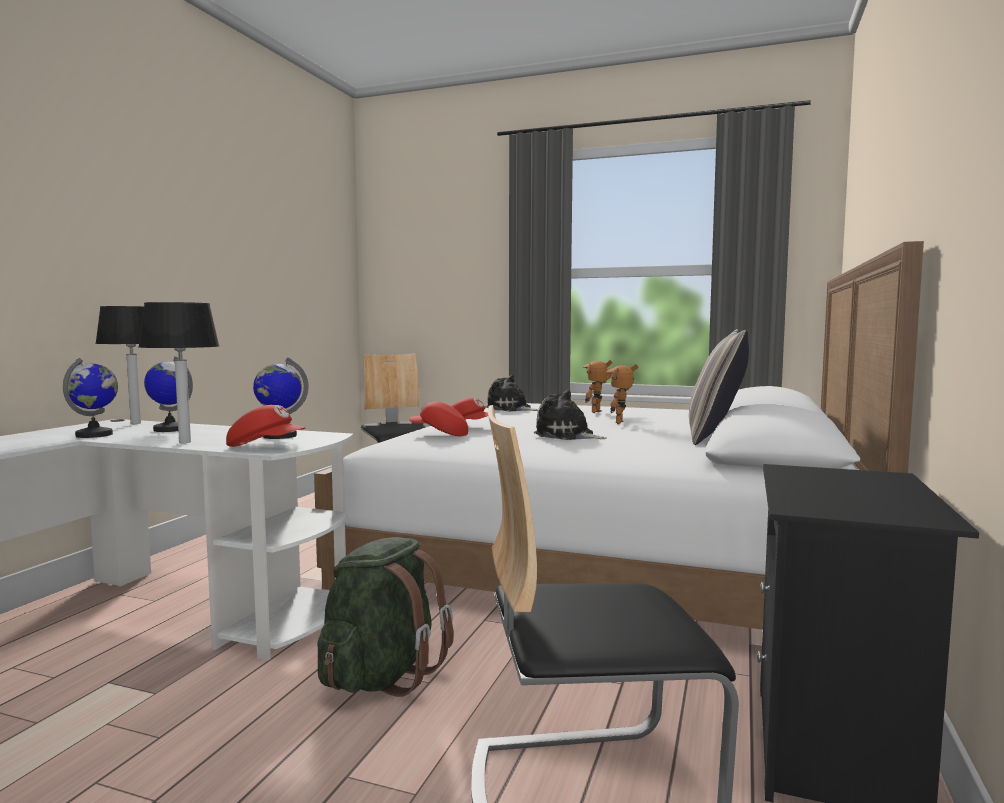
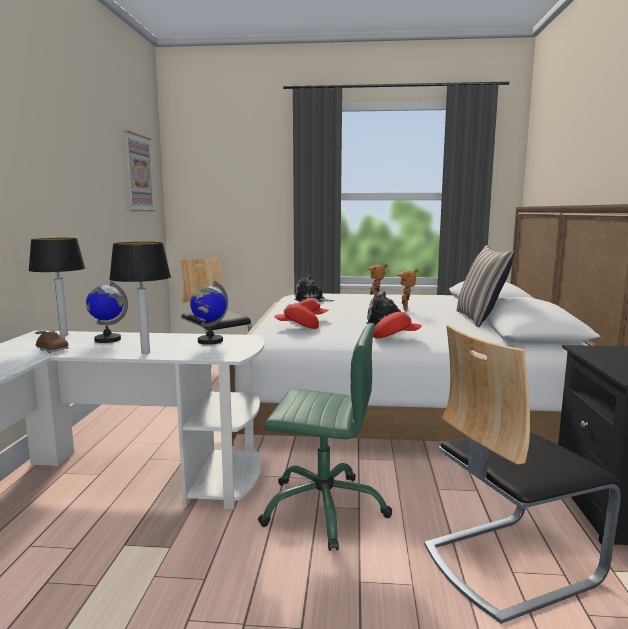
camera: 15 degrees left, 5 degrees up
globe [63,358,118,438] -> brown toy car [36,330,69,353]
red cap [226,405,306,447] -> red cap moved to [373,312,422,339]
green backpack [318,537,454,697] -> green office chair [258,323,392,551]
none -> picture [124,130,155,211]

